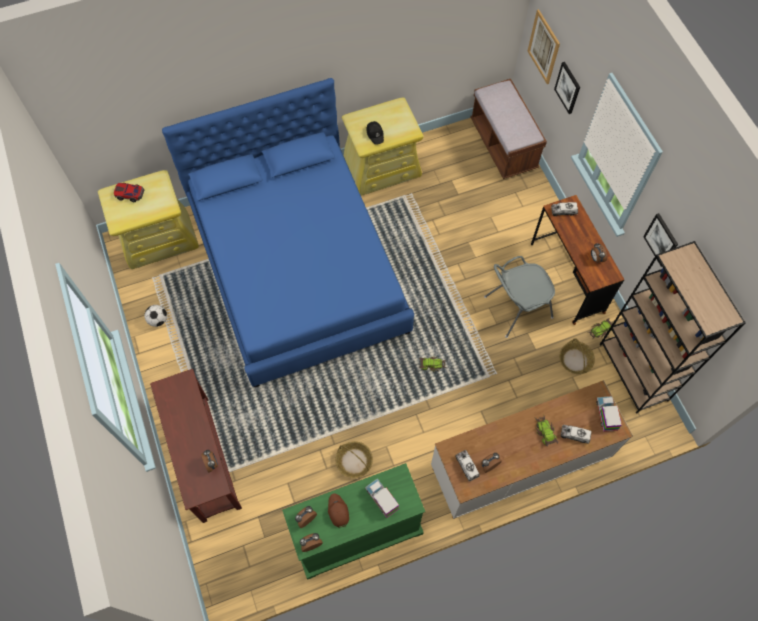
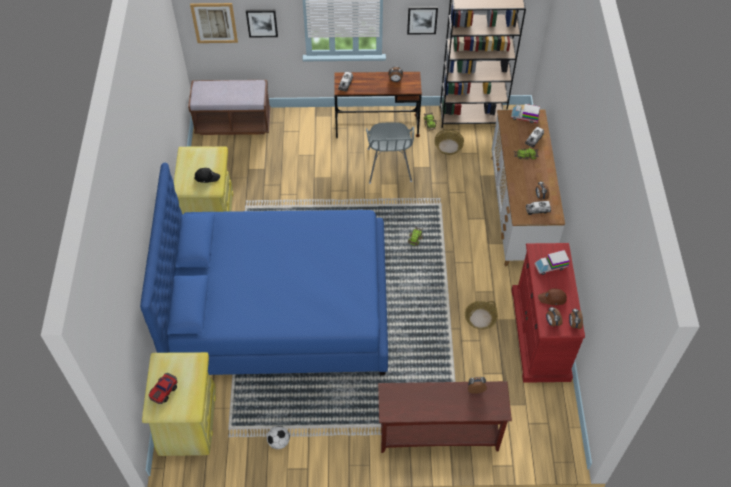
camera: 70 degrees left, 10 degrees down
green dresser [282,463,425,580] -> red dresser [512,243,585,383]

